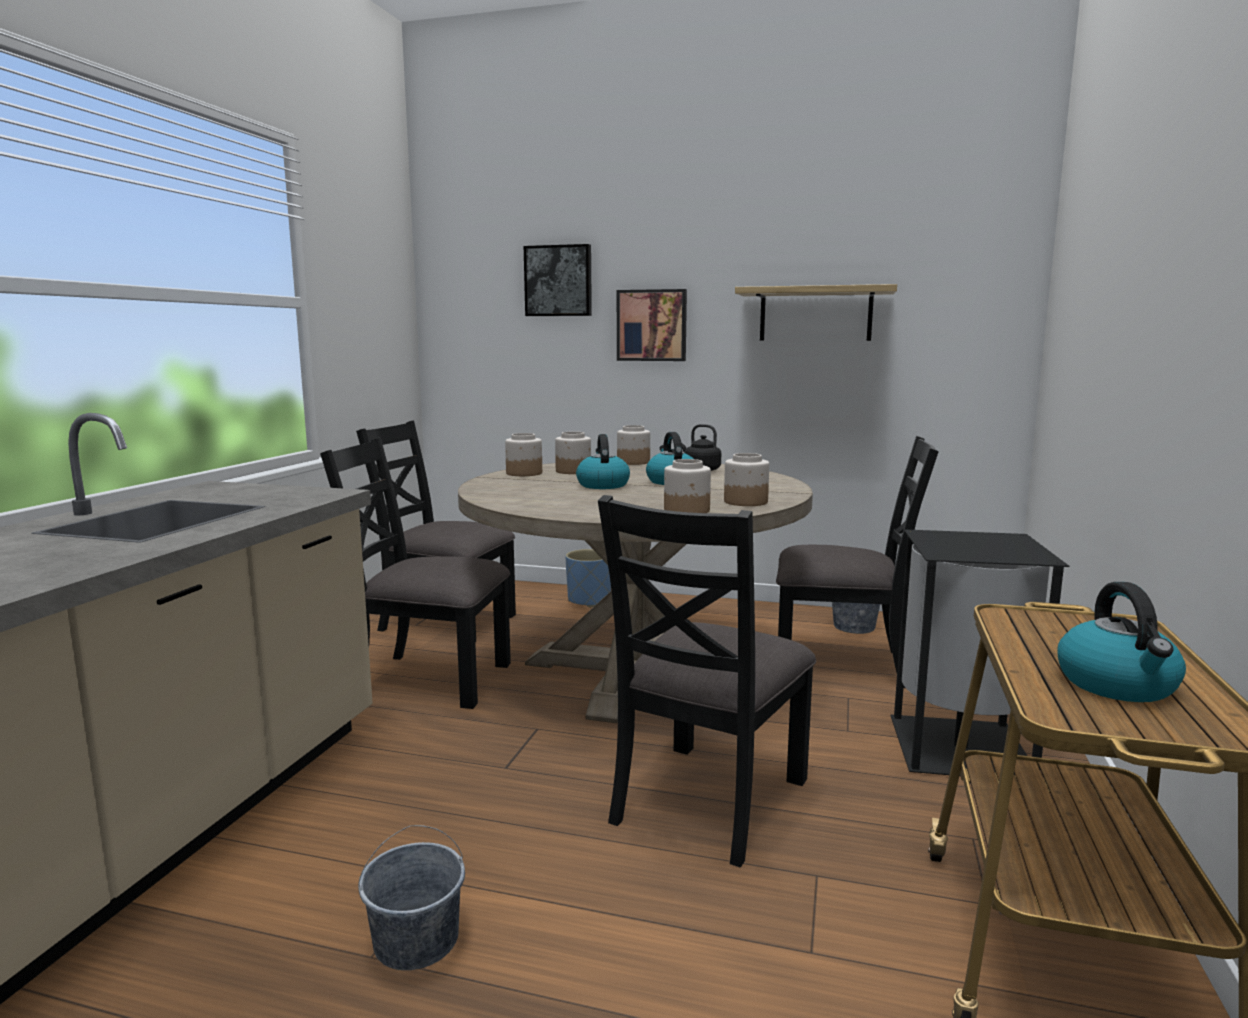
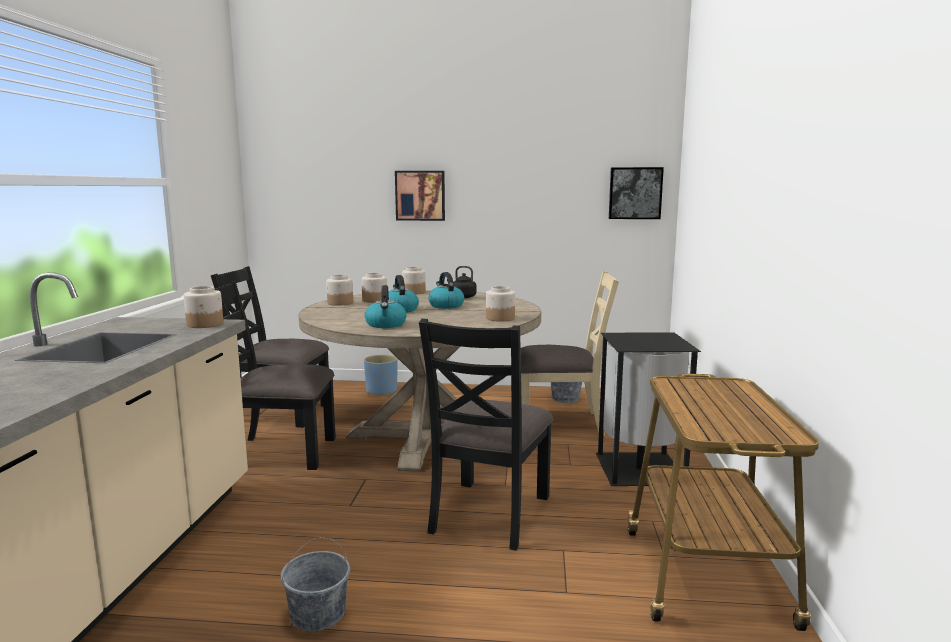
camera: 10 degrees left, 0 degrees up
picture [524,244,592,316] -> picture moved to [609,167,664,219]
jar [664,459,711,513] -> jar moved to [184,286,223,328]
shelf [735,284,897,341] -> none
black chair [776,436,939,688] -> beige chair [521,271,619,436]
kettle [1057,582,1186,702] -> kettle moved to [364,285,407,328]

